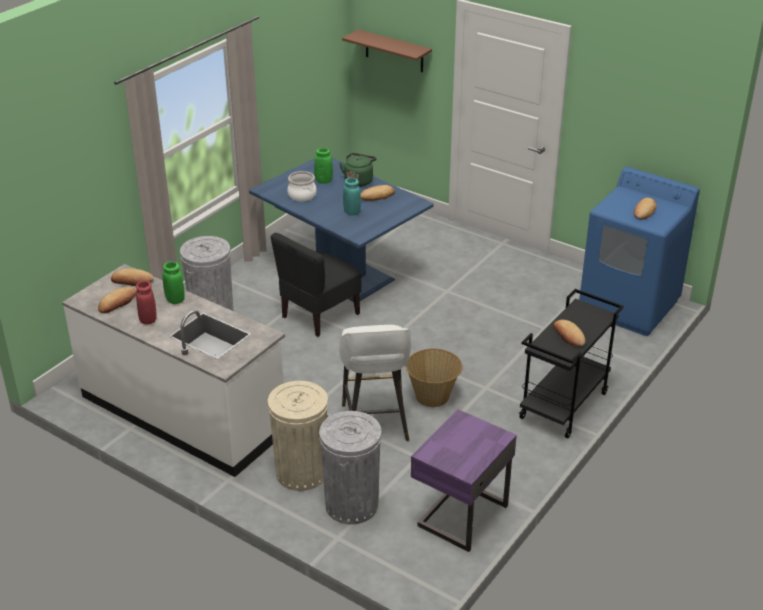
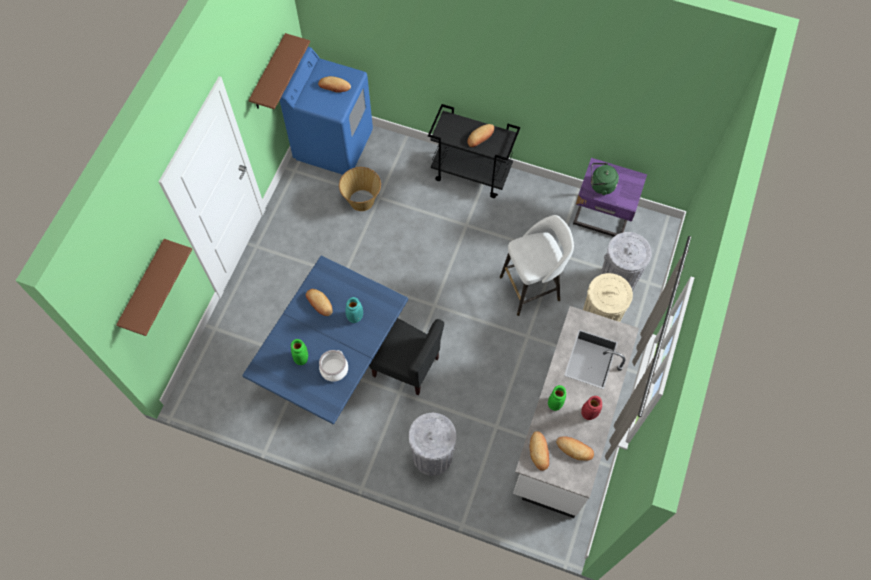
camera: 105 degrees left, 30 degrees up
green kettle [339,153,377,187] -> green kettle moved to [591,163,619,195]
basket [406,349,463,407] -> basket moved to [339,167,381,211]
none -> brown shelf [249,33,310,109]

